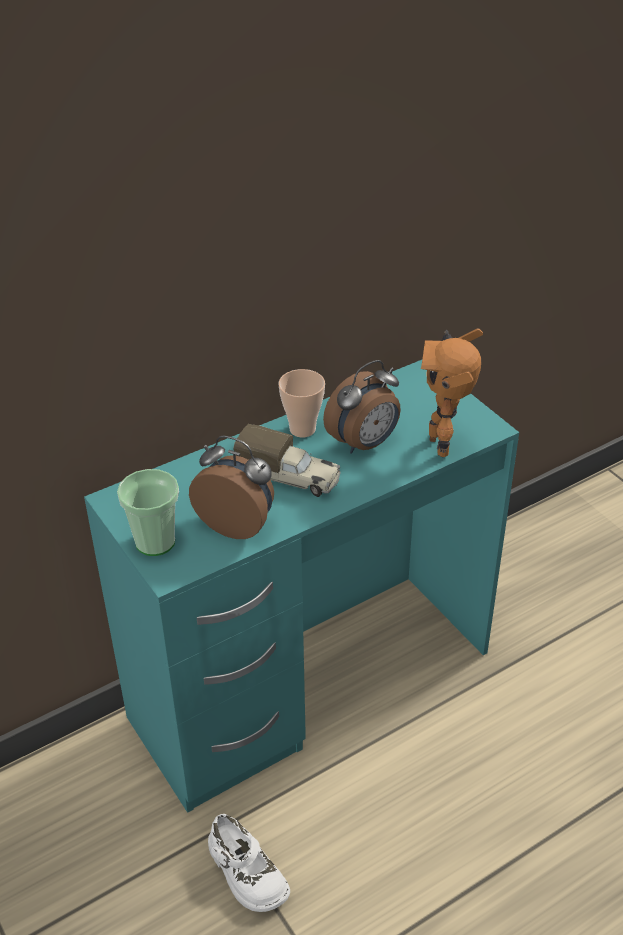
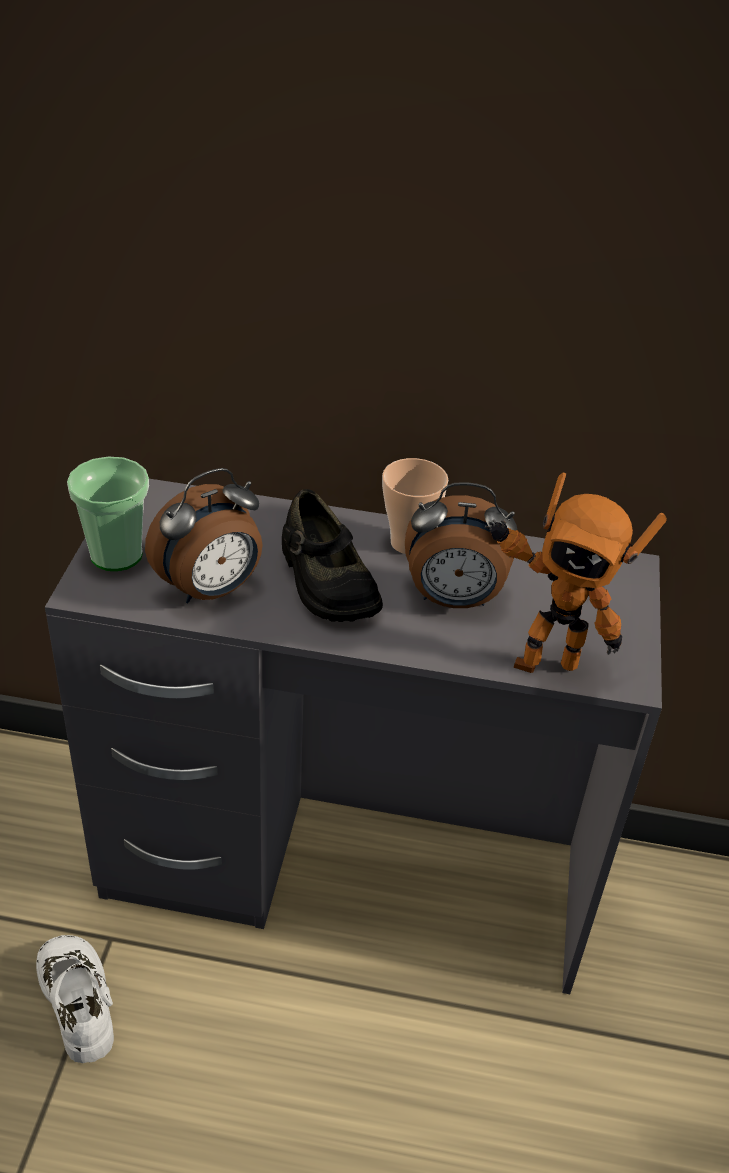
camera: 40 degrees right, 0 degrees up
turquoise desk [84,360,519,813] -> grey desk [45,479,662,994]
alarm clock [189,435,274,539] -> alarm clock turned 75 degrees clockwise [145,468,263,603]
white shoe [208,814,290,912] -> white shoe turned 150 degrees clockwise [36,935,114,1063]
toy truck [233,424,341,497] -> black shoe [282,489,383,622]
toy robot [421,329,483,457] -> toy robot turned 120 degrees counterclockwise [485,472,667,673]

